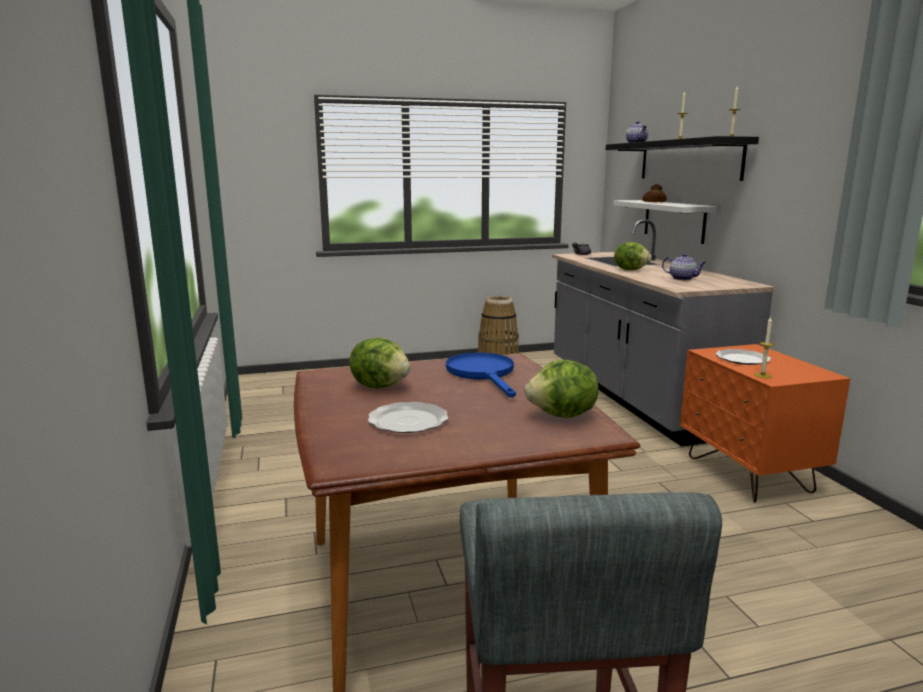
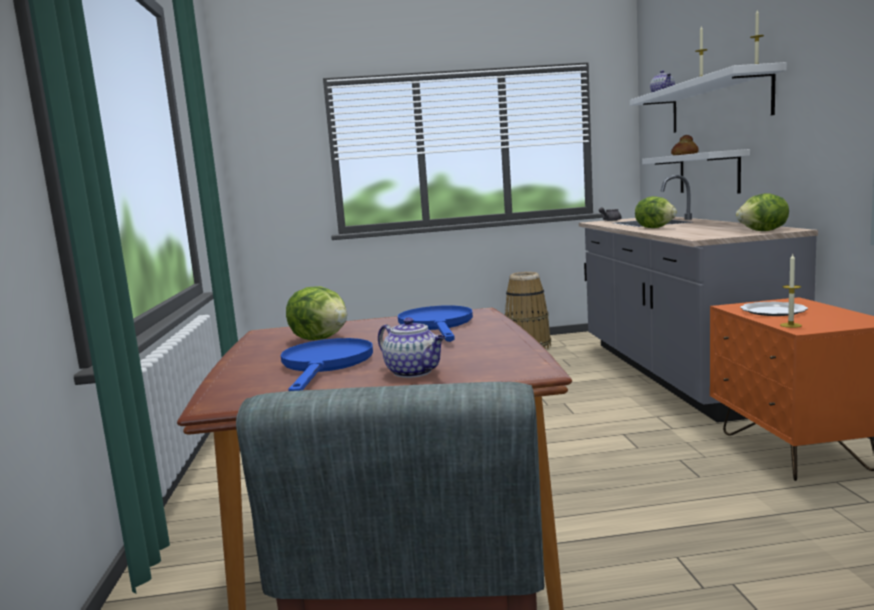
camera: 10 degrees right, 5 degrees down
plate [368,402,449,433] -> blue frying pan [281,338,373,391]
lettuce [525,360,598,418] -> lettuce moved to [736,193,789,231]
black shelf [606,136,759,181] -> white shelf [630,62,787,133]
teapot [662,254,706,280] -> teapot moved to [378,317,445,378]

